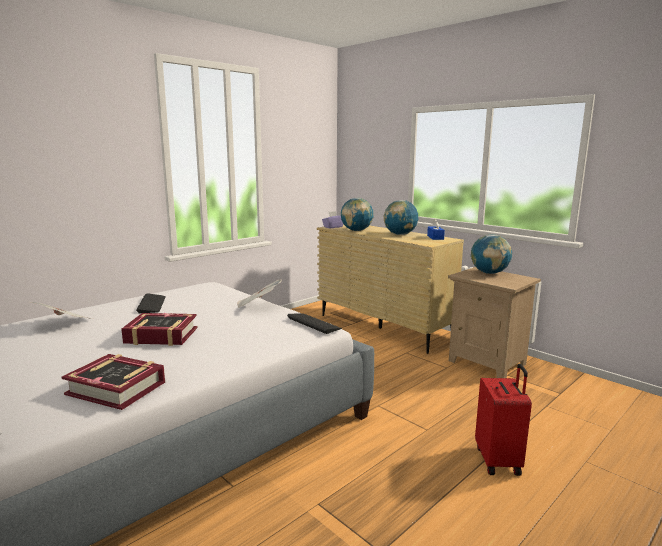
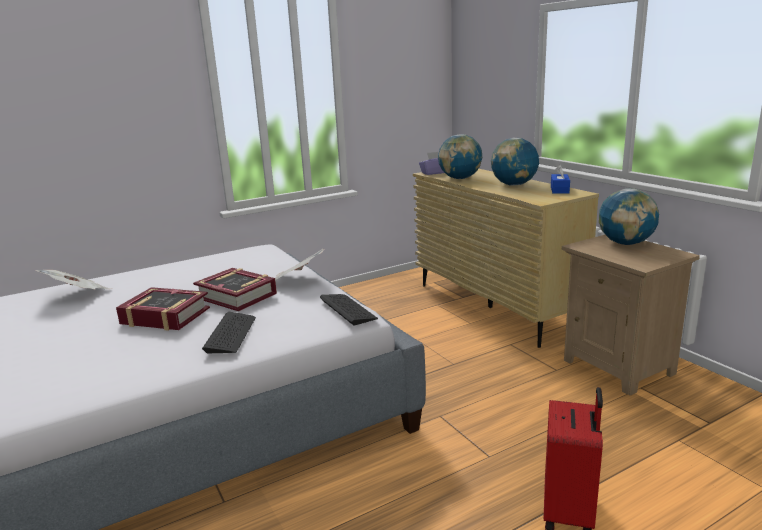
camera: 15 degrees right, 5 degrees up
book [62,354,165,410] -> book moved to [193,268,277,311]
keyboard [136,293,165,314] -> keyboard moved to [202,312,256,353]

